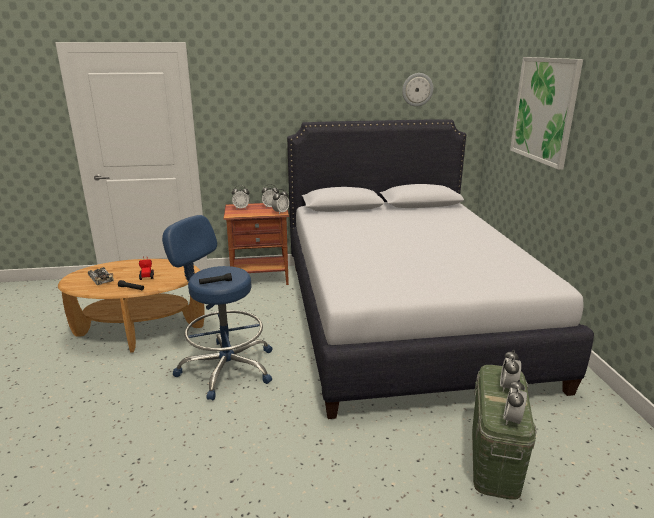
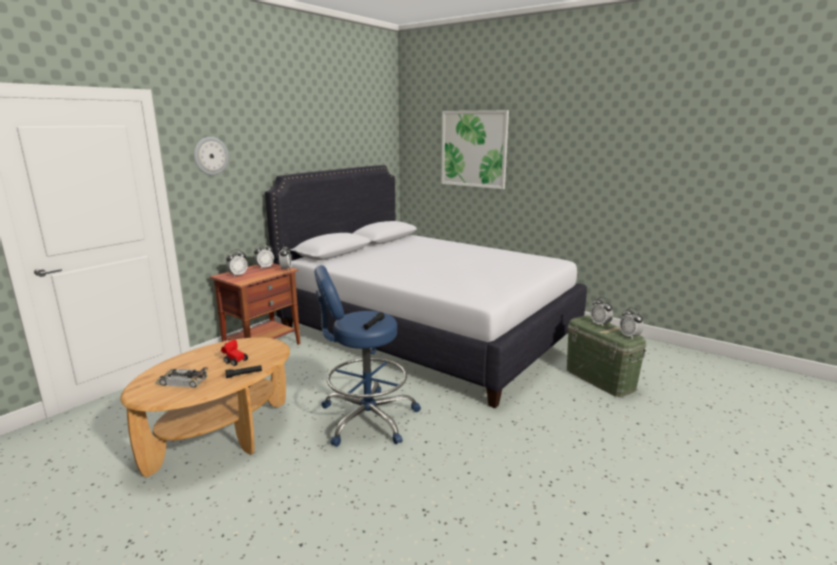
camera: 45 degrees left, 5 degrees down
wall clock [402,73,433,107] -> wall clock moved to [194,137,229,175]

